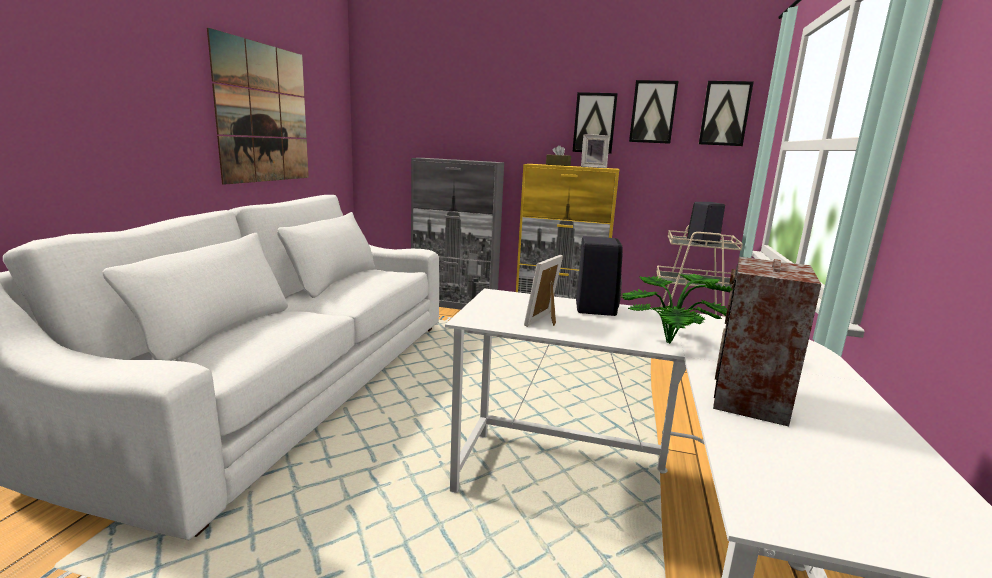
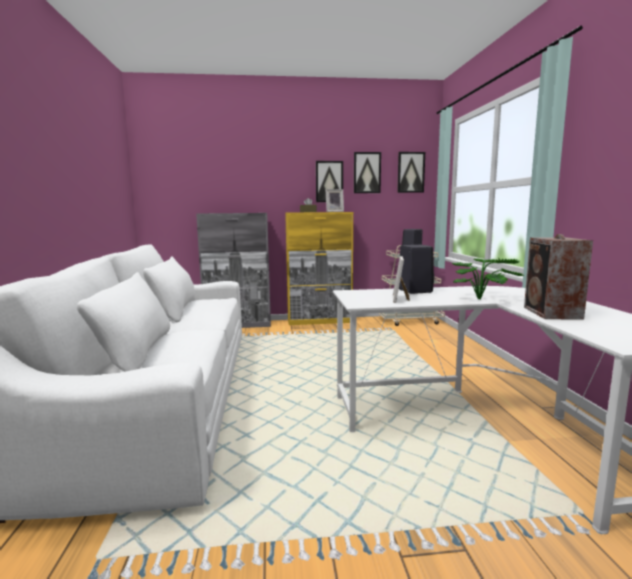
camera: 20 degrees left, 5 degrees down
picture [207,28,309,185] -> none

